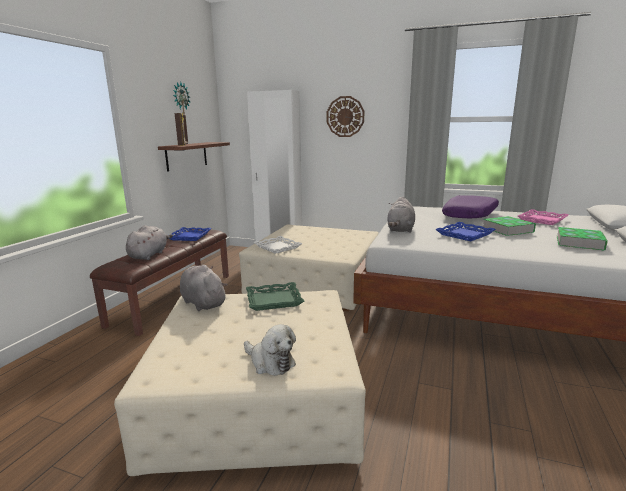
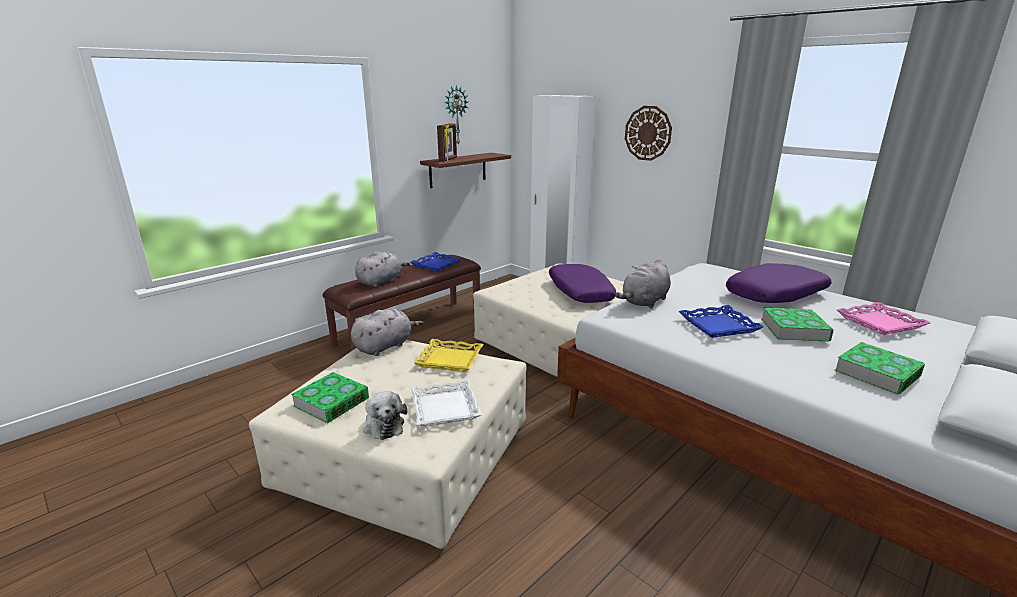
camera: 25 degrees right, 5 degrees up
grey plush toy [180,265,228,311] -> grey plush toy turned 60 degrees clockwise [351,309,423,356]
green tray [246,282,304,311] -> yellow tray [413,339,483,372]
white tray [254,236,302,254] -> white tray moved to [411,380,482,427]
none -> book [291,372,369,423]
none -> purple pillow [549,264,616,303]

